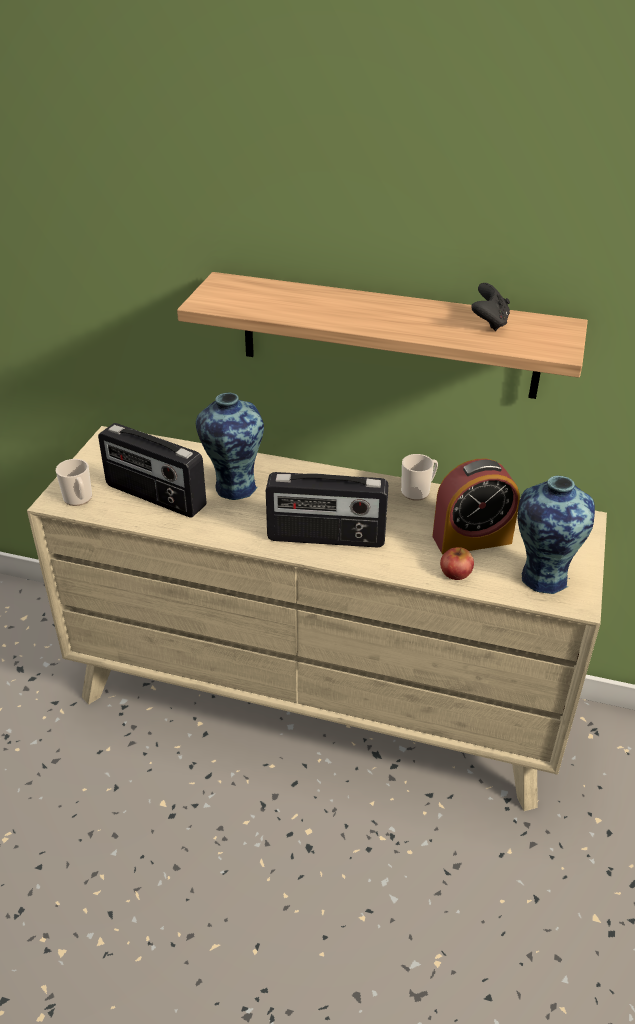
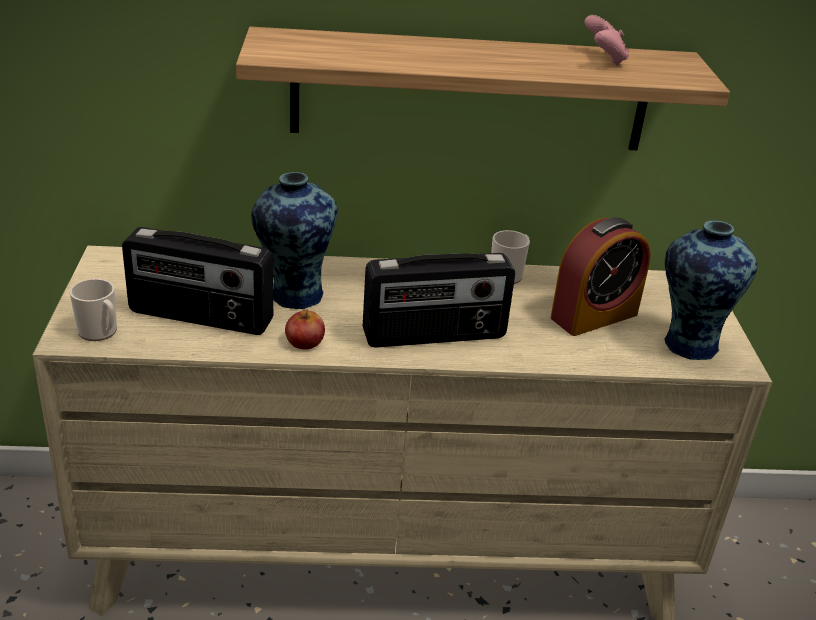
camera: 20 degrees left, 5 degrees down
apple [440,547,474,580] -> apple moved to [285,309,325,349]
black game controller [471,283,510,331] -> pink game controller [585,15,629,66]

